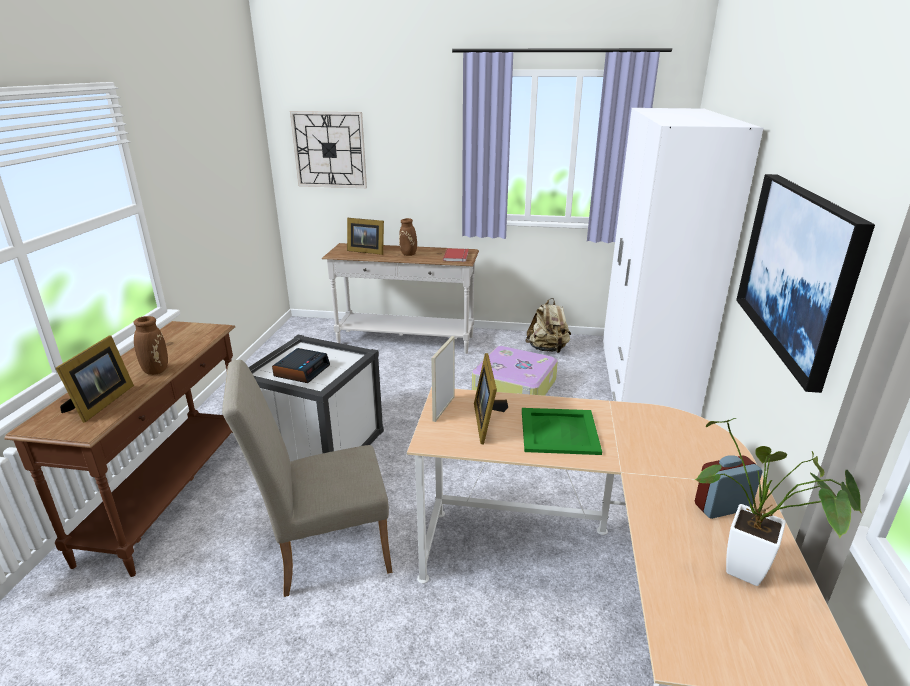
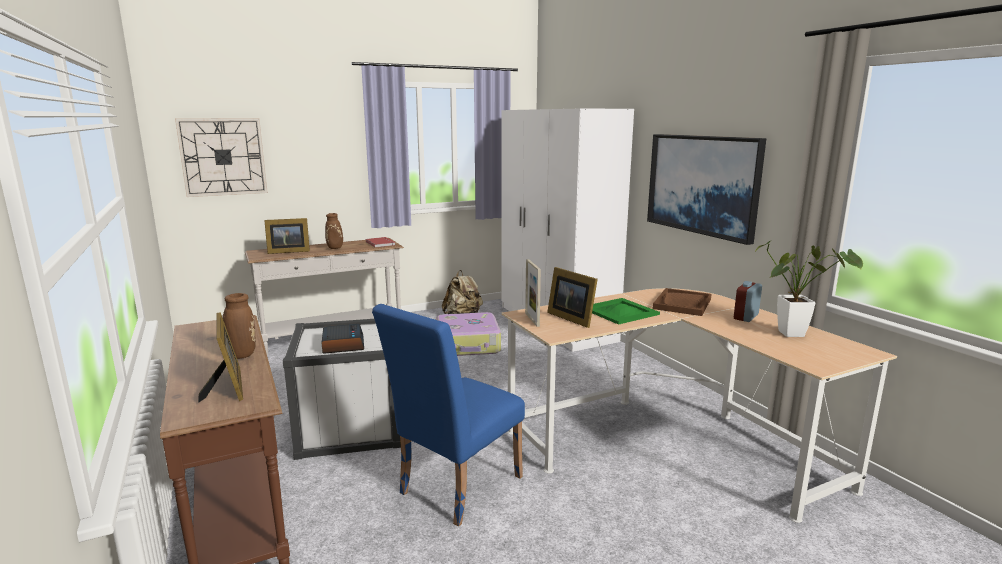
camera: 35 degrees left, 10 degrees down
beige chair [222,360,392,597] -> blue chair [372,304,525,527]
none -> brown tray [653,288,711,316]

